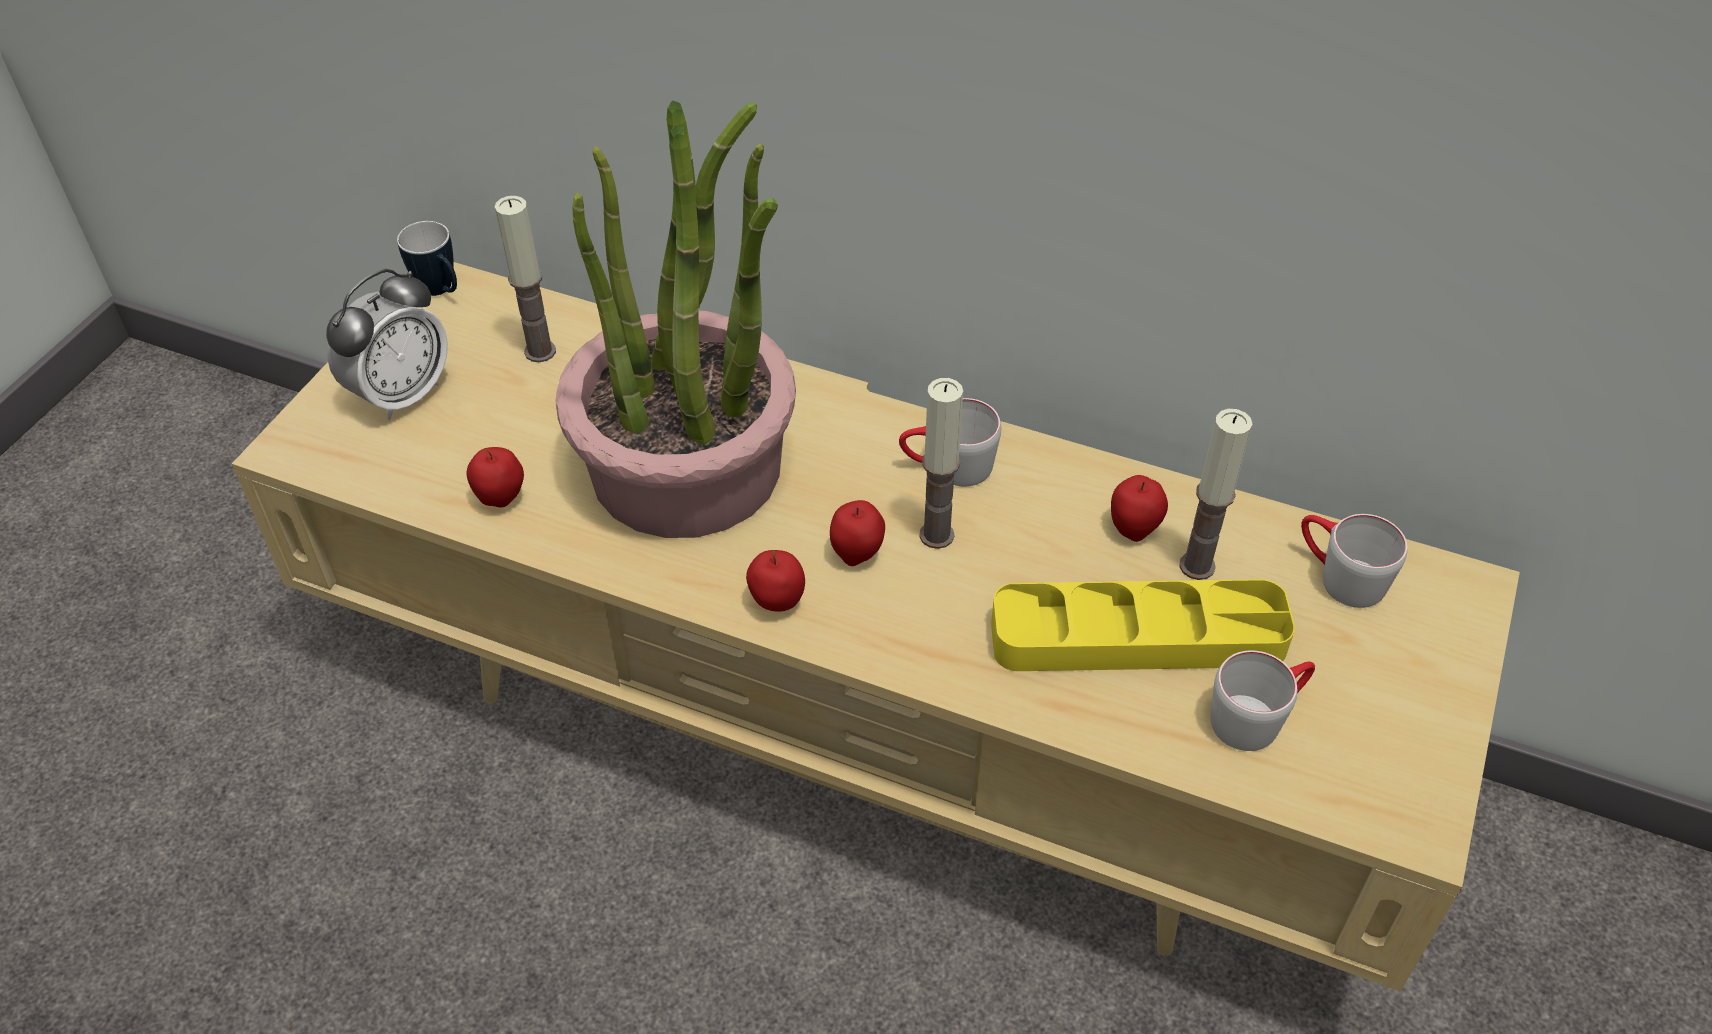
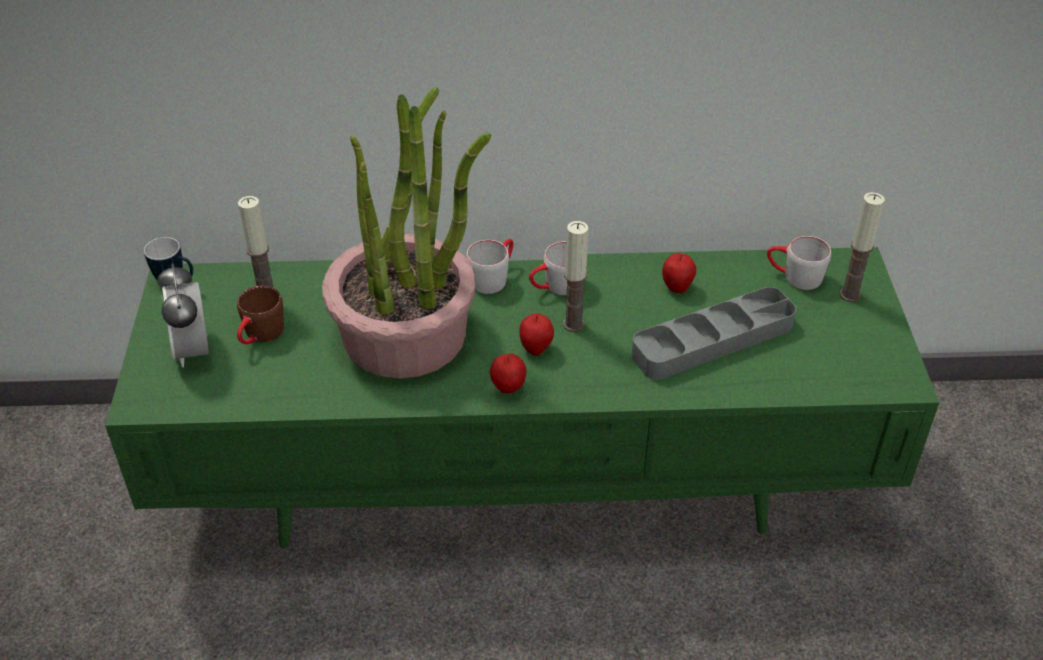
camera: 25 degrees left, 5 degrees down
beige tv stand [232,262,1520,991] -> green tv stand [105,247,939,549]
alarm clock [326,269,448,420] -> alarm clock turned 150 degrees clockwise [157,263,209,368]
apple [467,447,524,508] -> none
yellow tray [991,579,1295,671] -> grey tray [632,287,796,379]
candle [1179,409,1252,580] -> candle moved to [839,192,885,302]
grey mug [1210,650,1315,751] -> grey mug moved to [466,239,513,294]
none -> brown mug [237,286,284,344]

